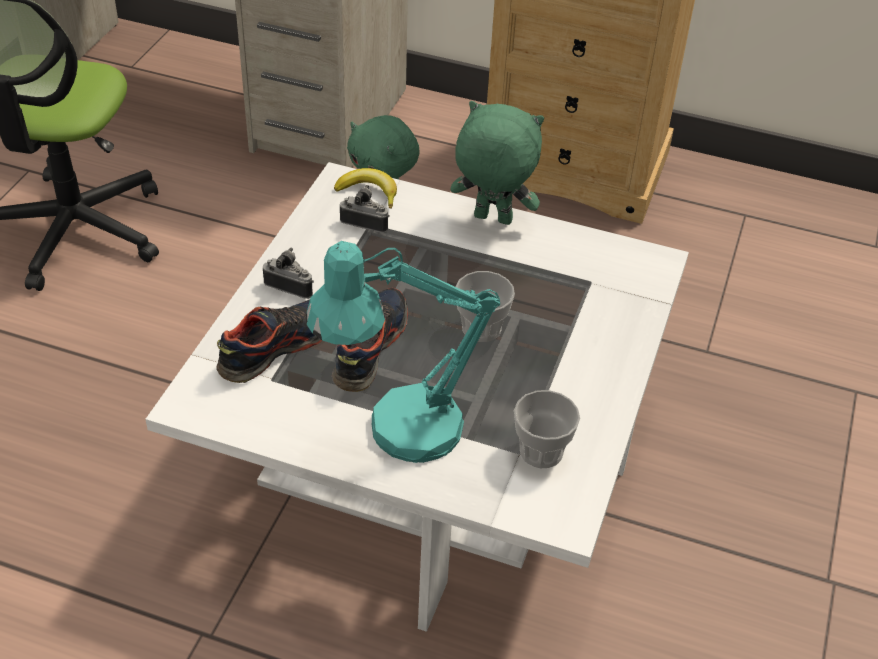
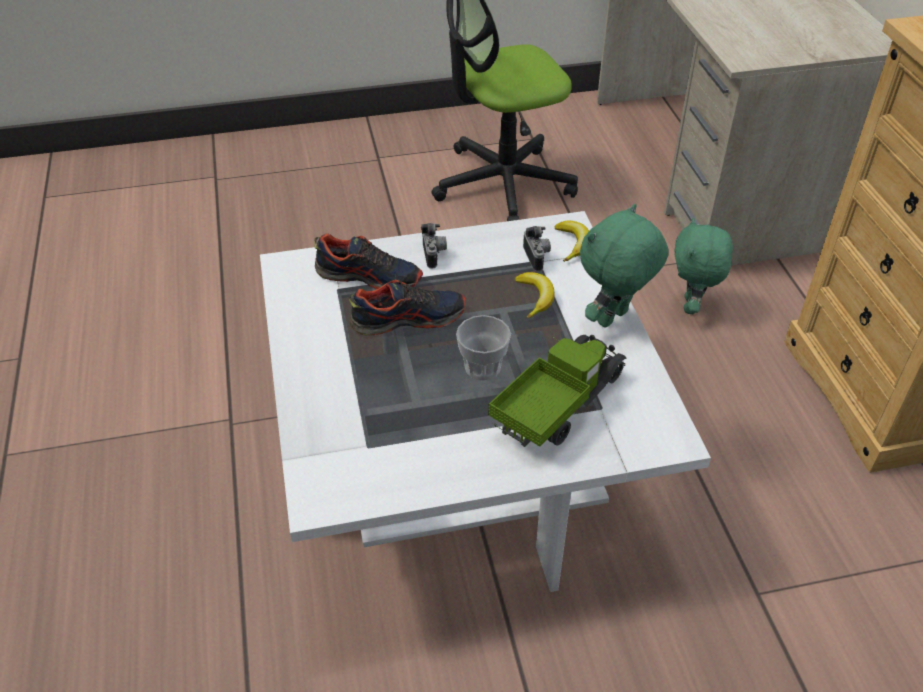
camera: 60 degrees right, 0 degrees up
turquoise table lamp [306,241,500,463] -> none
green plush toy [450,101,544,225] -> green plush toy turned 120 degrees counterclockwise [580,204,669,328]
cup [514,390,580,468] -> none
none -> toy truck [488,335,626,447]
none -> banana [515,272,554,319]

